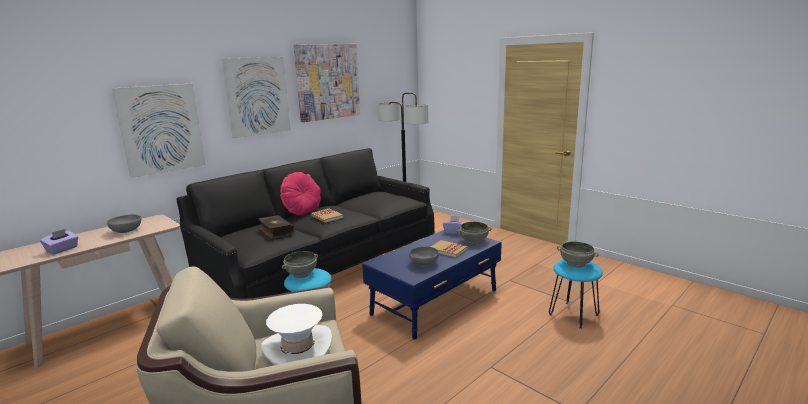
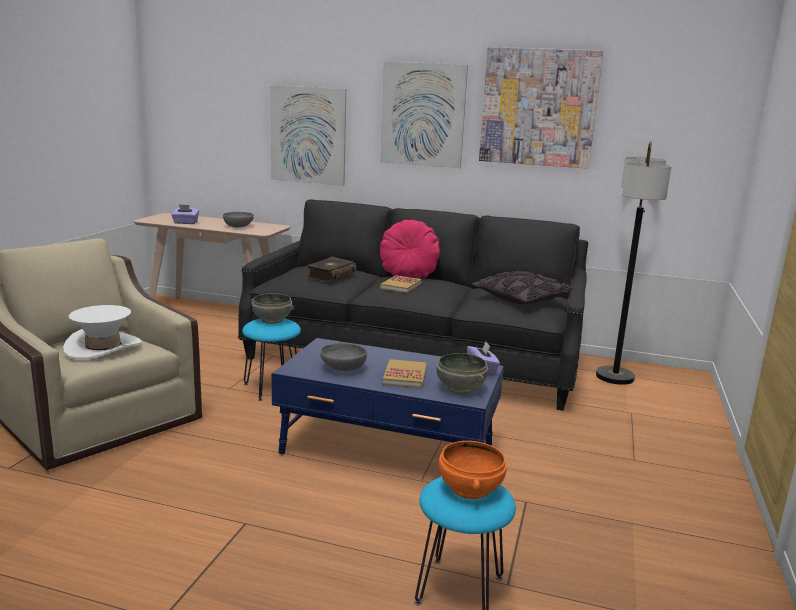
camera: 60 degrees right, 0 degrees up
grey bowl [557,241,599,267] -> orange bowl [439,441,507,499]
none -> black pillow [472,271,574,305]

